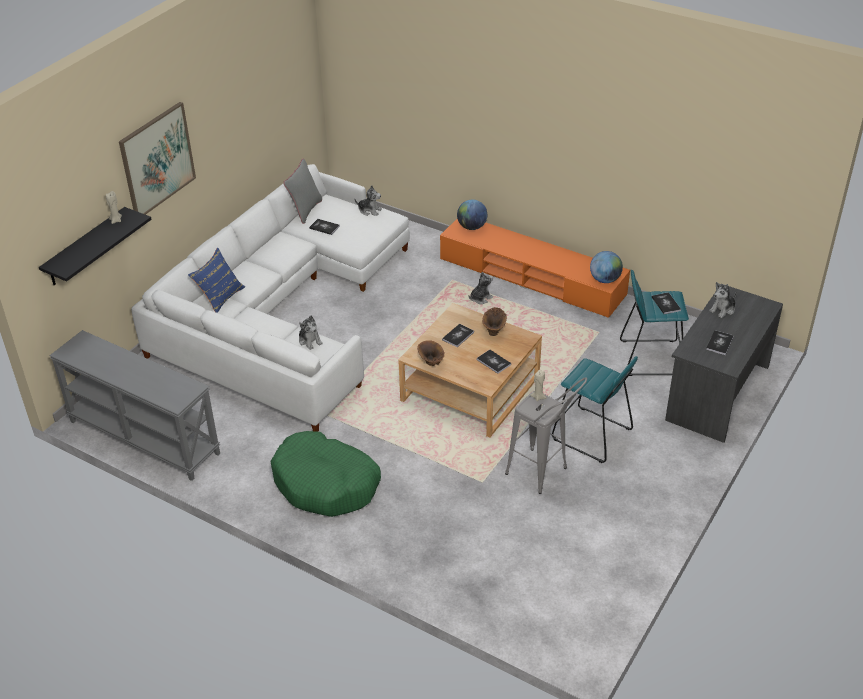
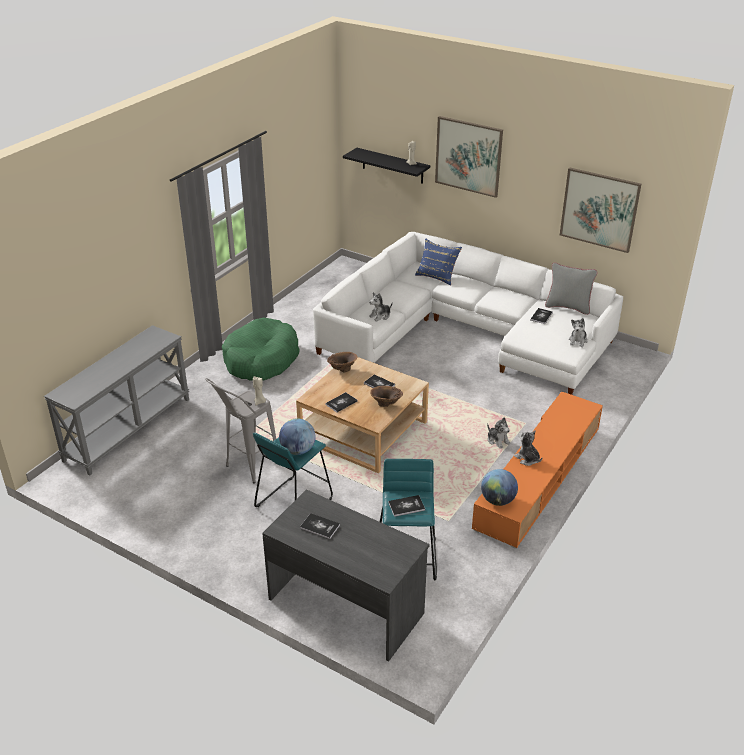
camera: 90 degrees right, 5 degrees down
grey console table [50,330,220,481] -> grey console table moved to [44,325,190,475]
globe [457,199,487,230] -> globe moved to [279,418,316,455]
plush toy [709,282,737,318] -> plush toy moved to [514,430,542,466]
none -> picture [560,168,641,253]

